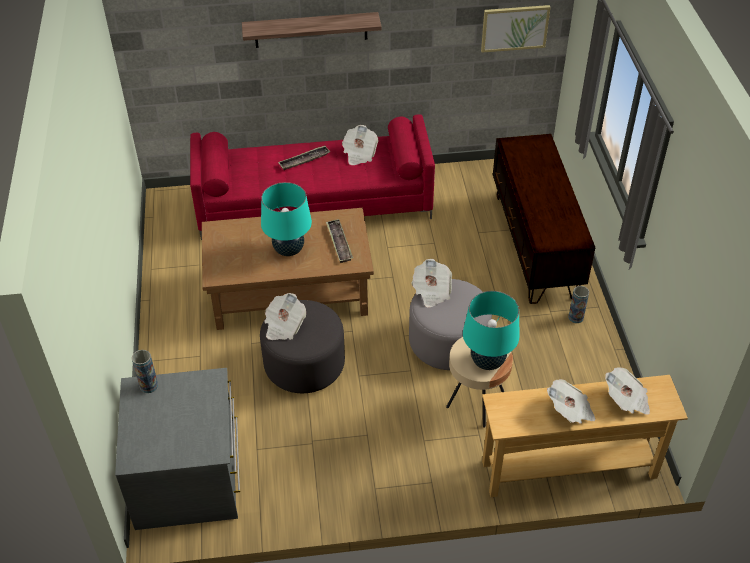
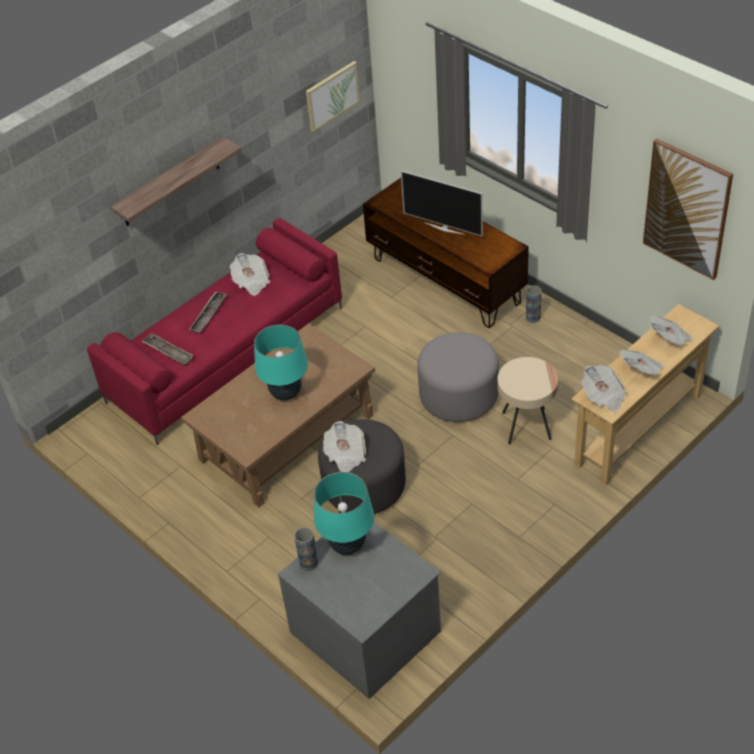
camera: 35 degrees left, 0 degrees up
tray [326,219,353,263] -> tray moved to [142,333,194,366]
newspaper [412,259,452,308] -> newspaper moved to [581,365,627,412]
turquoise table lamp [463,291,519,370] -> turquoise table lamp moved to [314,472,374,555]
none -> television [401,171,483,237]
none -> picture [643,138,733,280]

